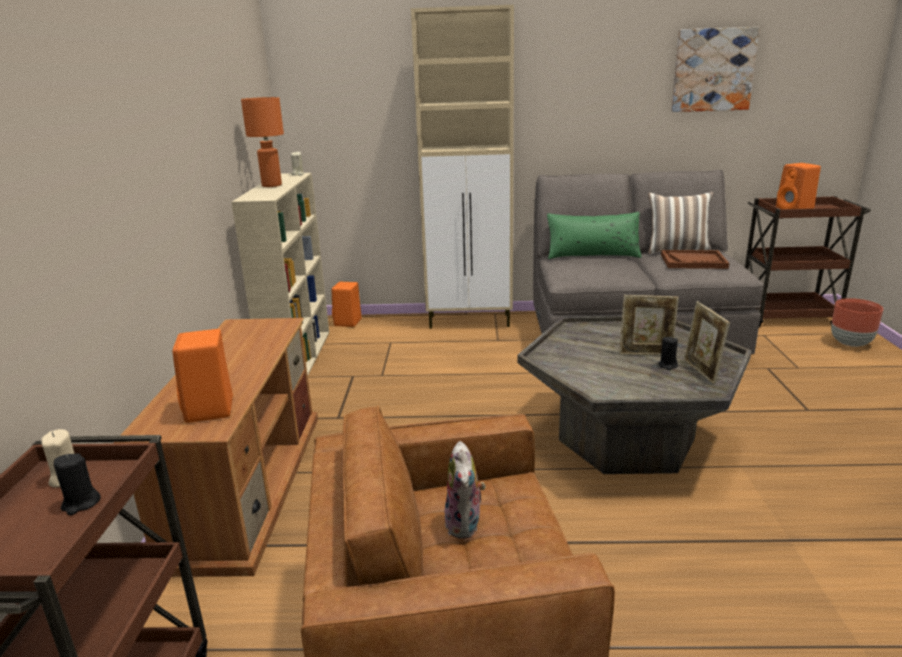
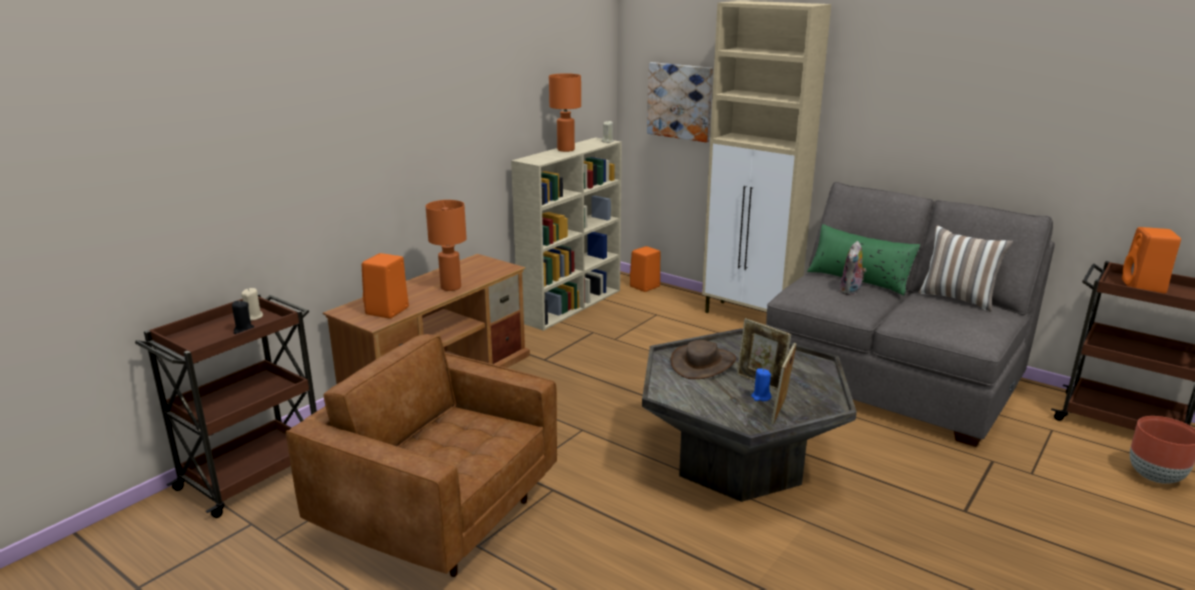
camera: 35 degrees right, 0 degrees up
plush toy [444,441,486,539] -> plush toy moved to [839,241,867,295]
black candle [658,337,678,370] -> blue candle [751,368,771,401]
brown tray [661,250,729,269] -> none
picture [671,27,760,112] -> picture moved to [647,62,713,142]
none -> orange table lamp [426,200,467,291]
none -> brown hat [671,340,736,379]

